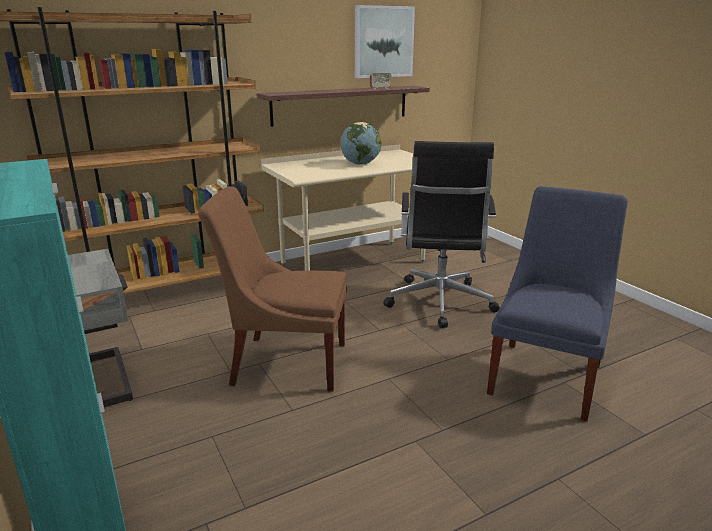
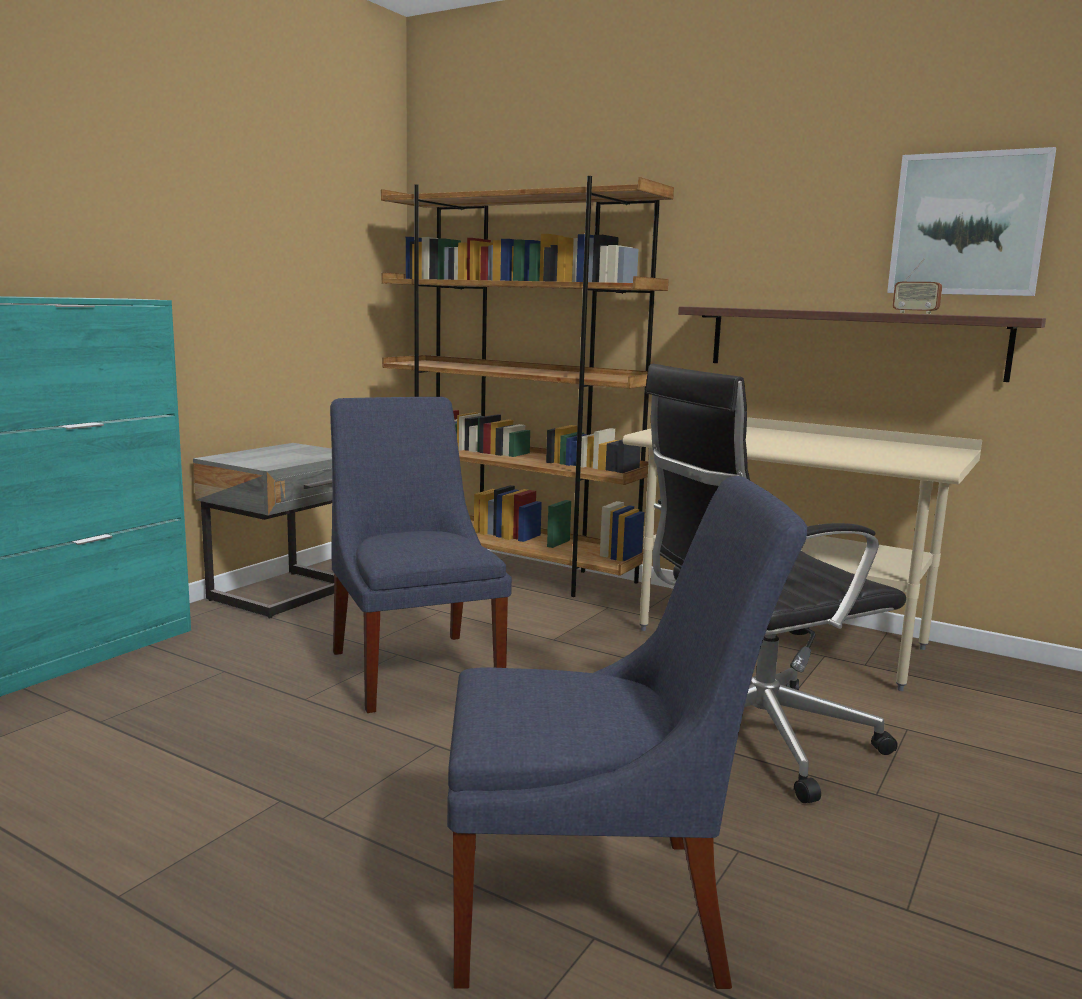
camera: 60 degrees right, 10 degrees down
brown chair [198,186,347,392] -> blue chair [330,397,512,713]
globe [340,122,381,165] -> none

